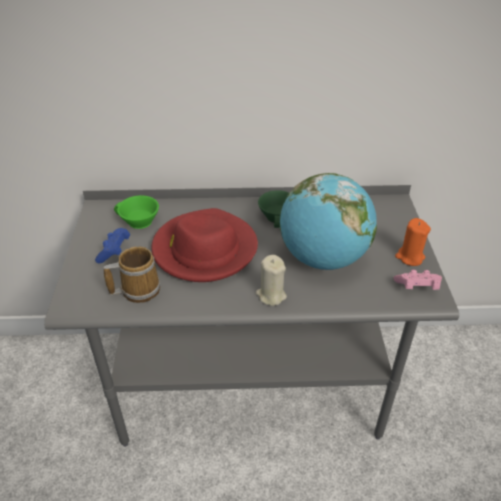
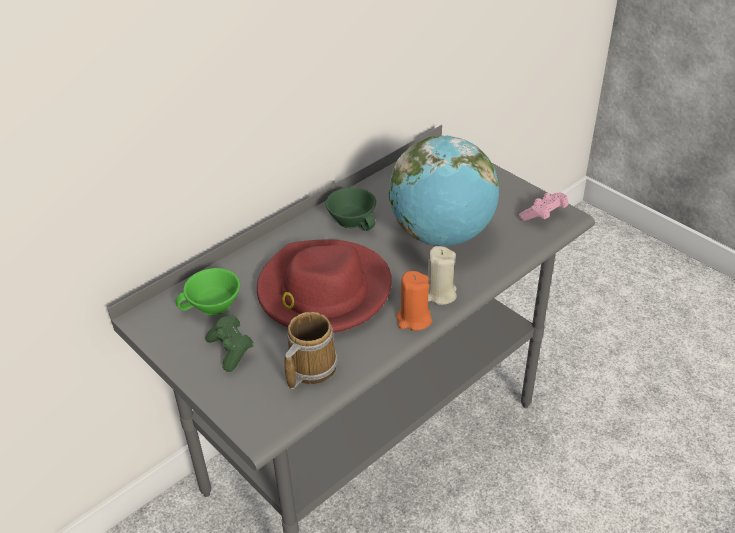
camera: 40 degrees left, 0 degrees up
blue game controller [95,228,130,263] -> green game controller [205,315,254,372]
orange candle [395,218,431,266] -> orange candle moved to [396,271,432,331]

